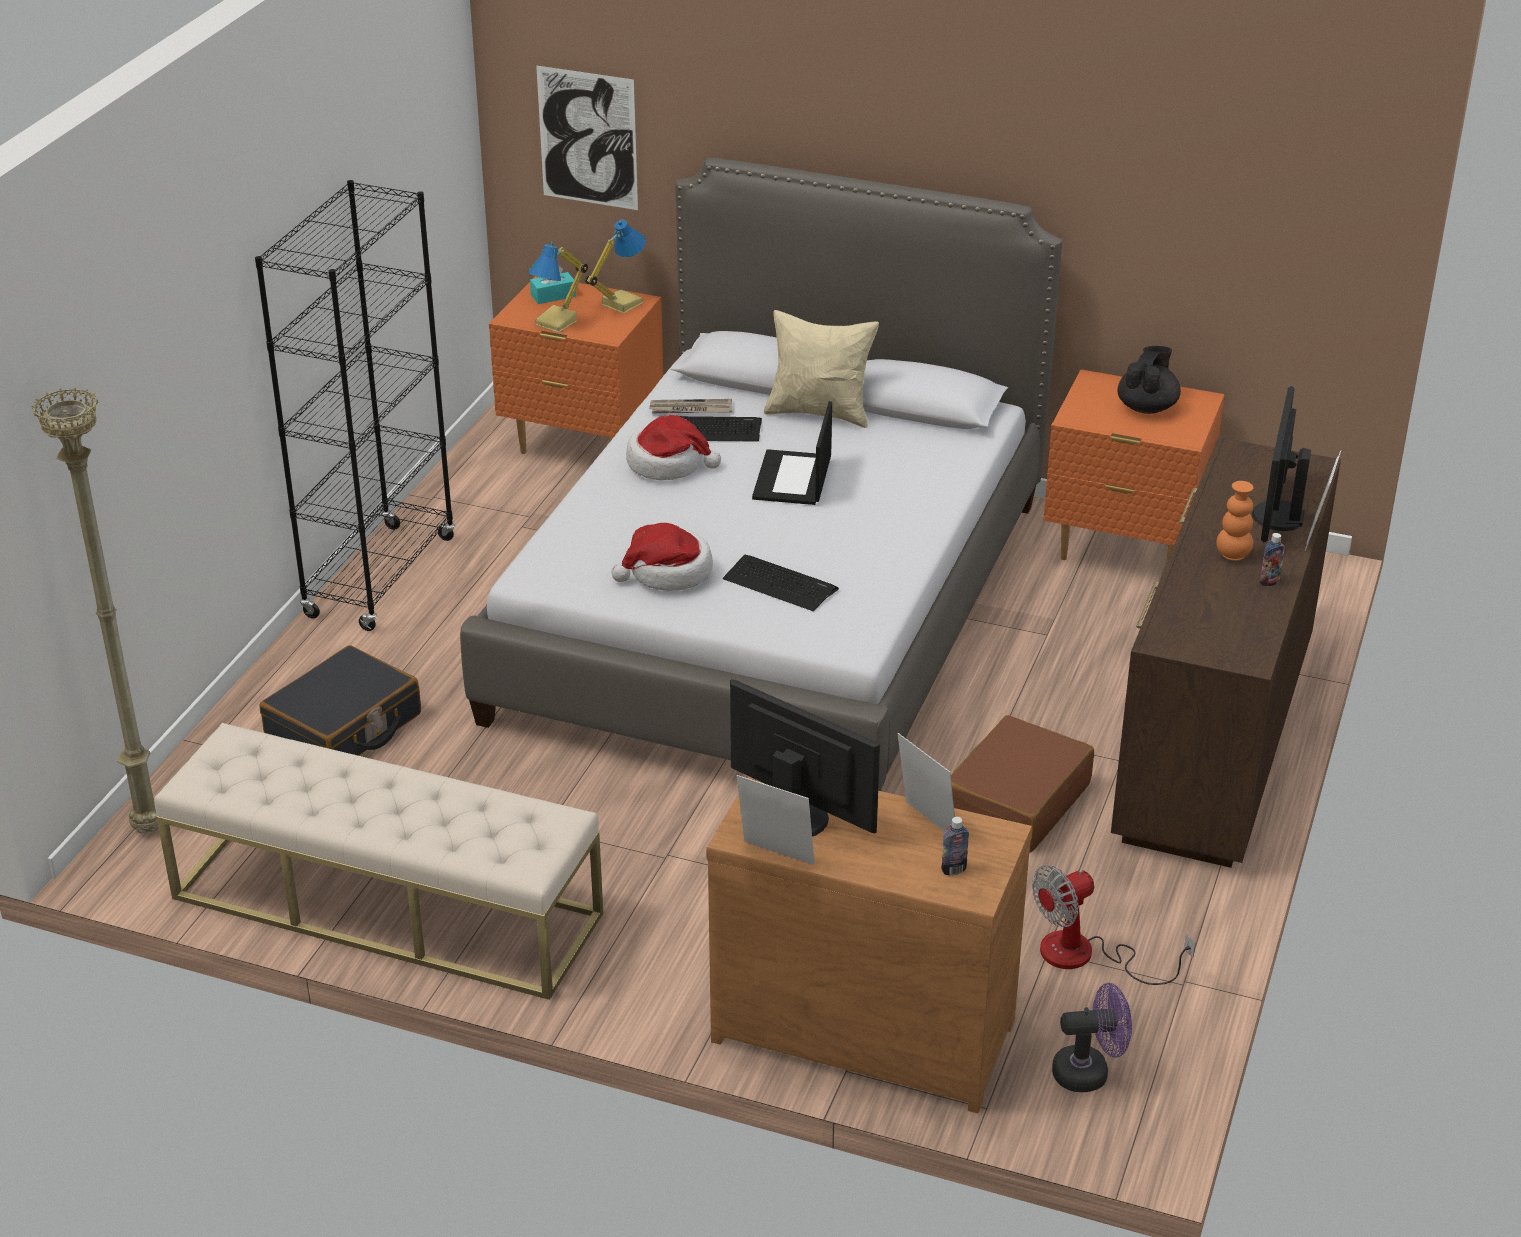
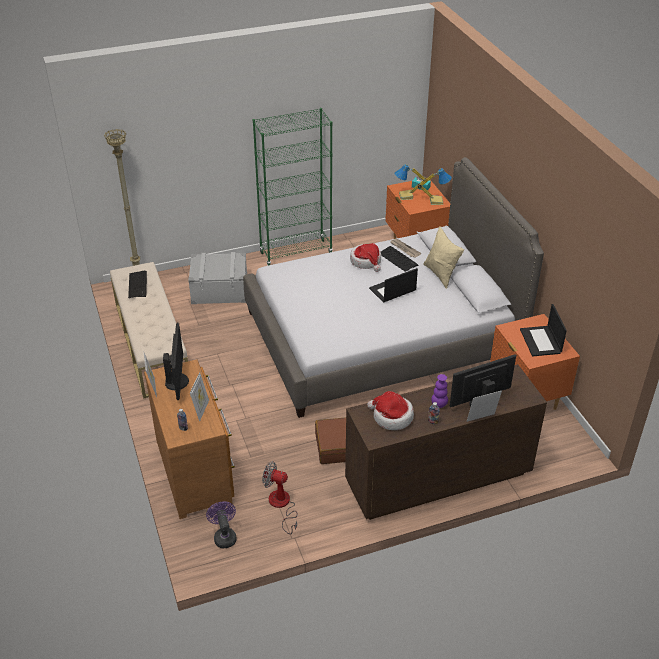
camera: 50 degrees right, 5 degrees up
black bookcase [255,180,455,631] -> green bookcase [253,108,333,266]
black suitcase [259,645,421,756] -> grey storage box [188,252,247,304]
picture [536,66,638,210] -> none
hat [612,523,713,591] -> hat moved to [367,391,414,430]
keyboard [723,555,839,611] -> keyboard moved to [128,271,147,298]
purple fan [1052,983,1132,1092] -> purple fan turned 150 degrees counterclockwise [206,501,237,549]
black teapot [1117,346,1181,414] -> laptop [520,304,567,357]
orange vase [1216,481,1254,561] -> purple vase [431,374,448,408]

